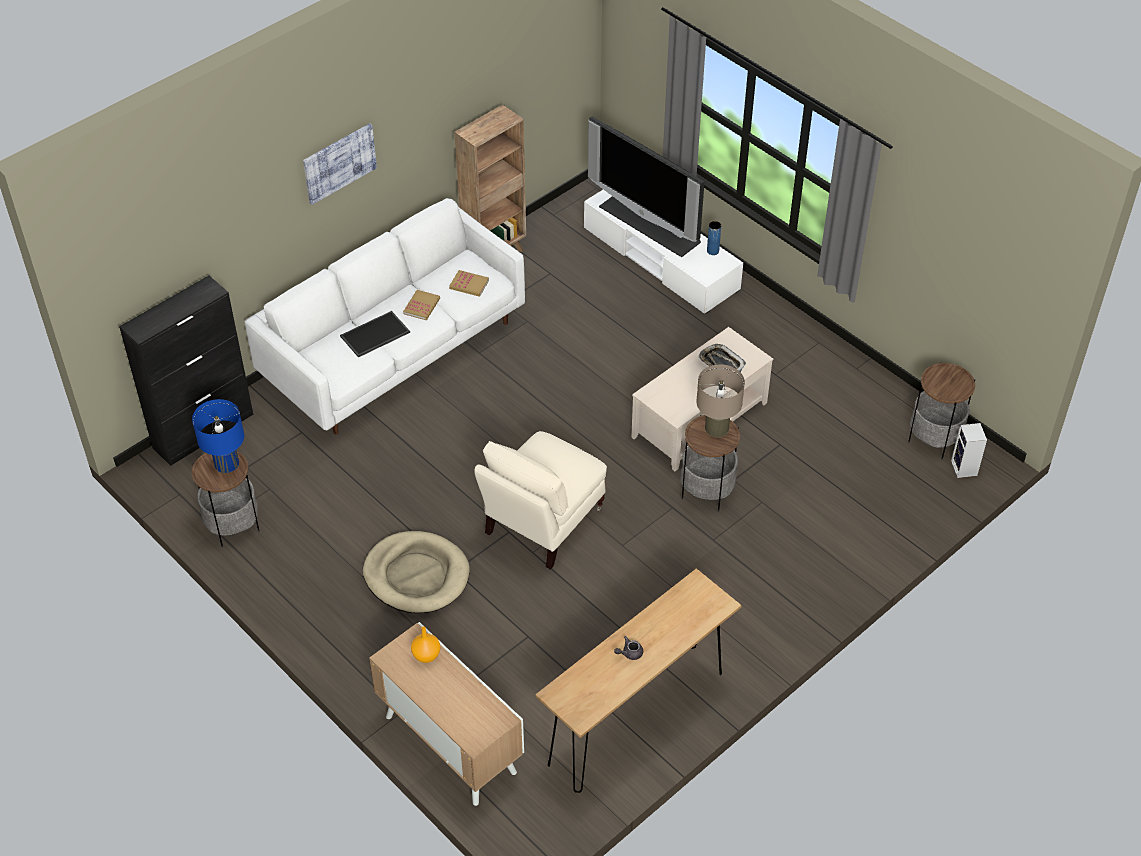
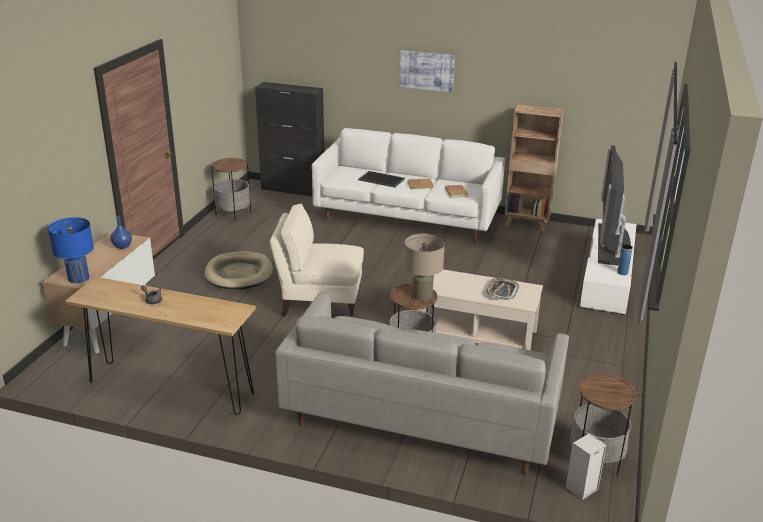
camera: 60 degrees right, 20 degrees down
blue table lamp [192,399,244,473] -> blue table lamp moved to [48,217,94,283]
orange vase [411,627,440,663] -> blue vase [110,216,132,249]
none -> grey sofa [275,292,569,475]

